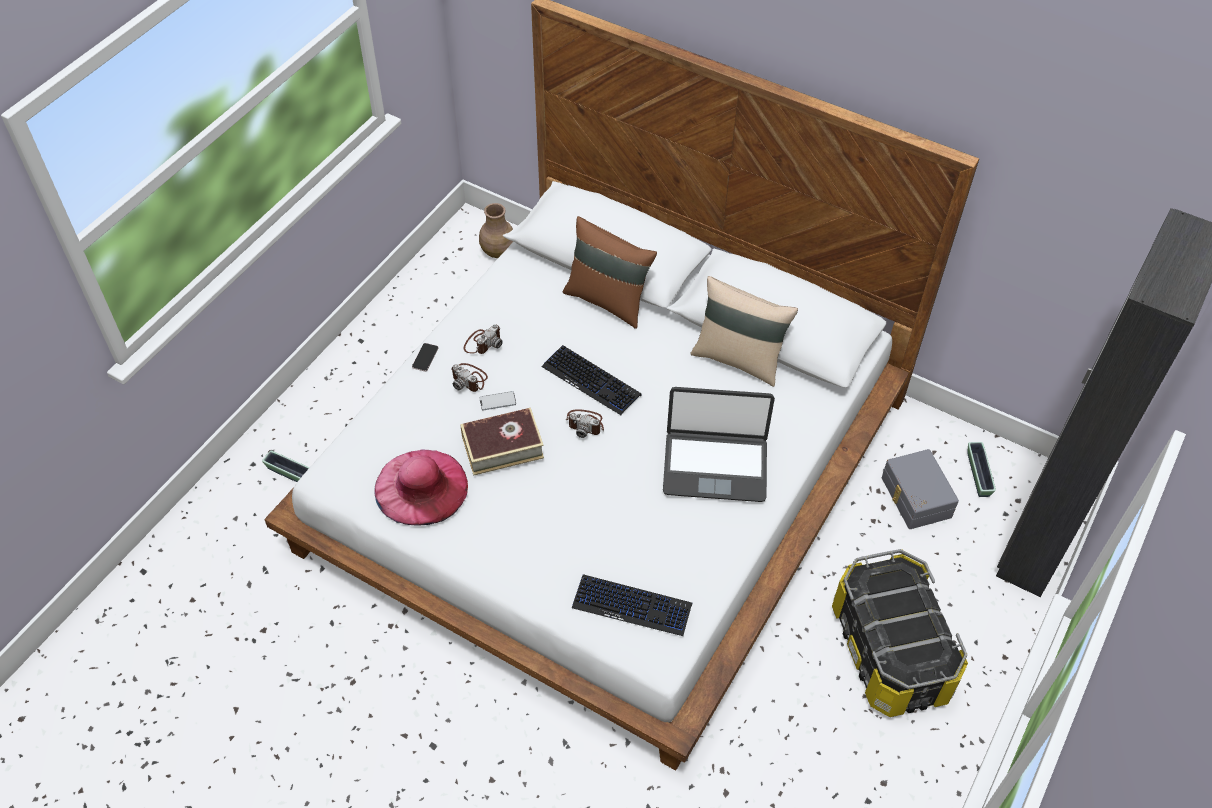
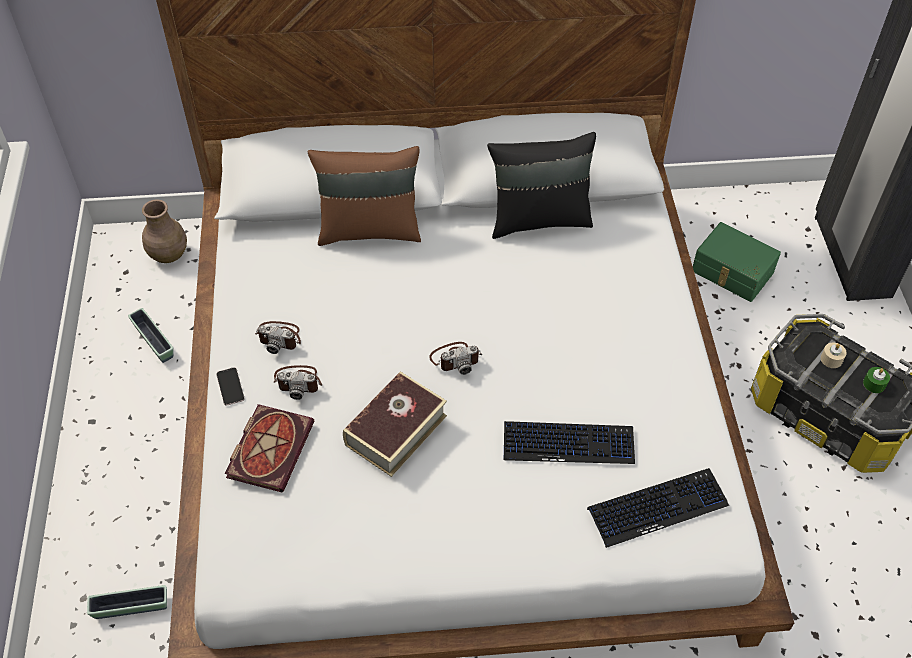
camera: 35 degrees left, 0 degrees up
pink hat [374,449,468,525] -> none
camera [464,324,503,354] -> camera turned 105 degrees clockwise [255,321,301,354]
phone [479,391,516,410] -> none
keyboard [542,345,641,415] -> keyboard moved to [503,421,635,464]
laptop [663,387,775,502] -> none
beige pillow [690,276,798,387] -> black pillow [487,132,596,239]
grey storage box [882,449,959,529] -> green storage box [693,222,781,302]
planter [967,442,996,497] -> planter moved to [128,308,174,363]
none -> book [225,404,314,493]
none -> beige candle [821,342,847,368]
none -> green candle [863,367,890,393]

